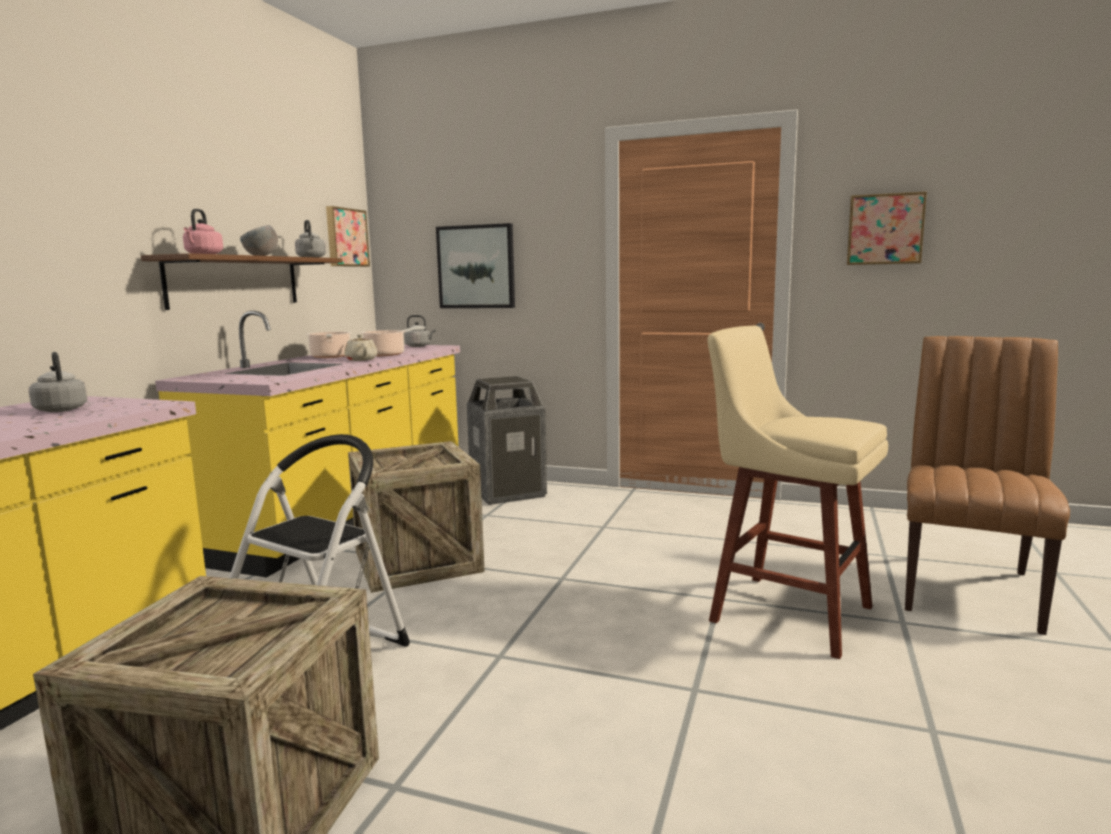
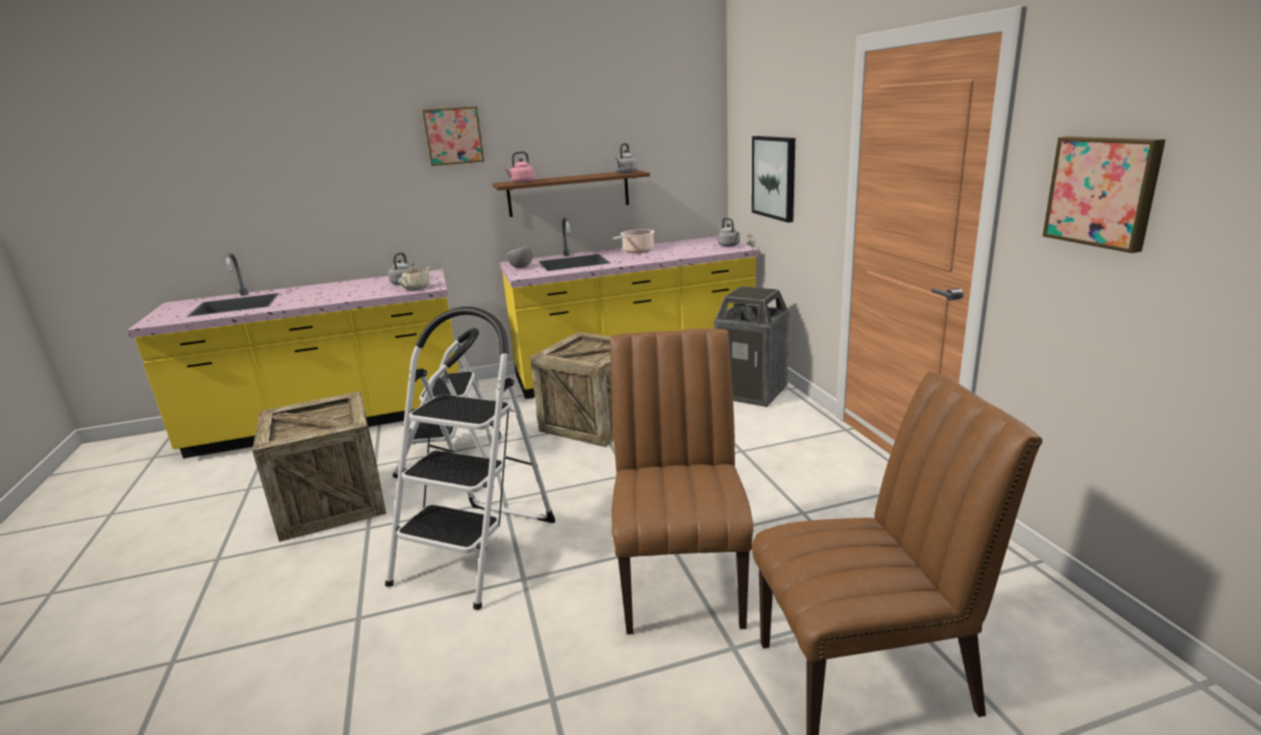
camera: 55 degrees right, 10 degrees up
grey bowl [240,225,278,256] -> grey bowl moved to [507,246,533,268]
picture [326,206,370,267] -> picture moved to [422,106,484,166]
beige teapot [344,334,377,361] -> beige teapot moved to [398,266,430,290]
cooking pot [361,326,425,356] -> none
beige stool [707,326,888,659] -> brown chair [610,328,753,634]
none -> step ladder [385,307,555,610]

